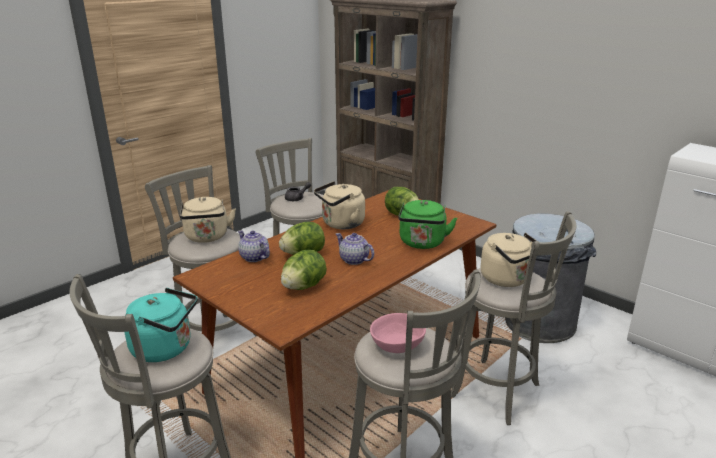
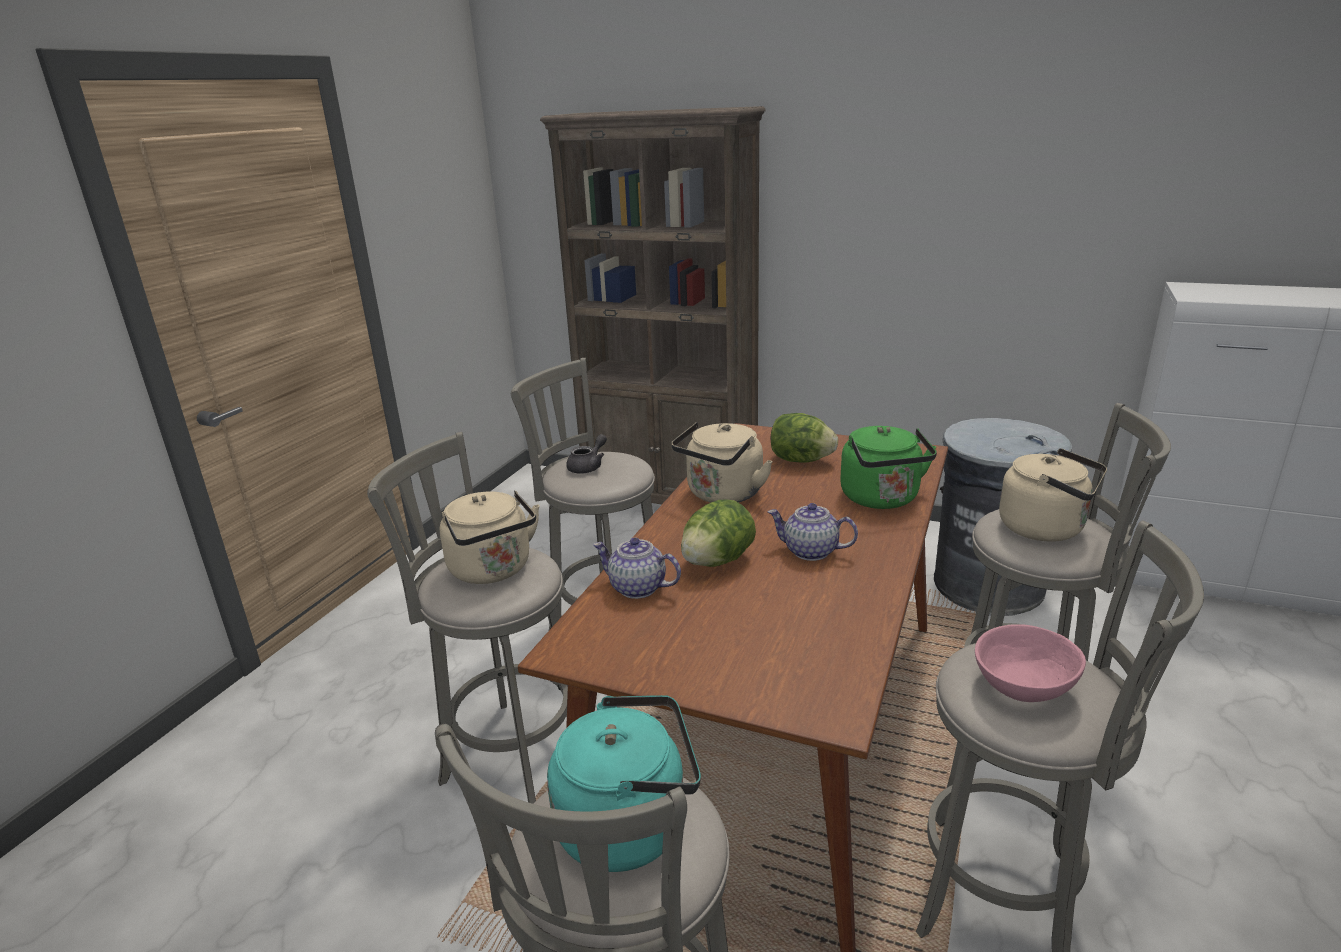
camera: 20 degrees left, 0 degrees up
lettuce [281,250,327,290] -> none

